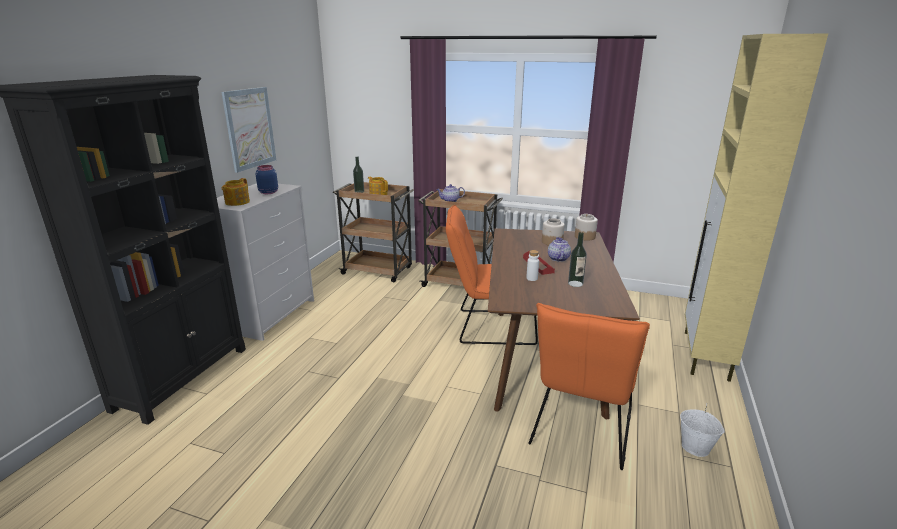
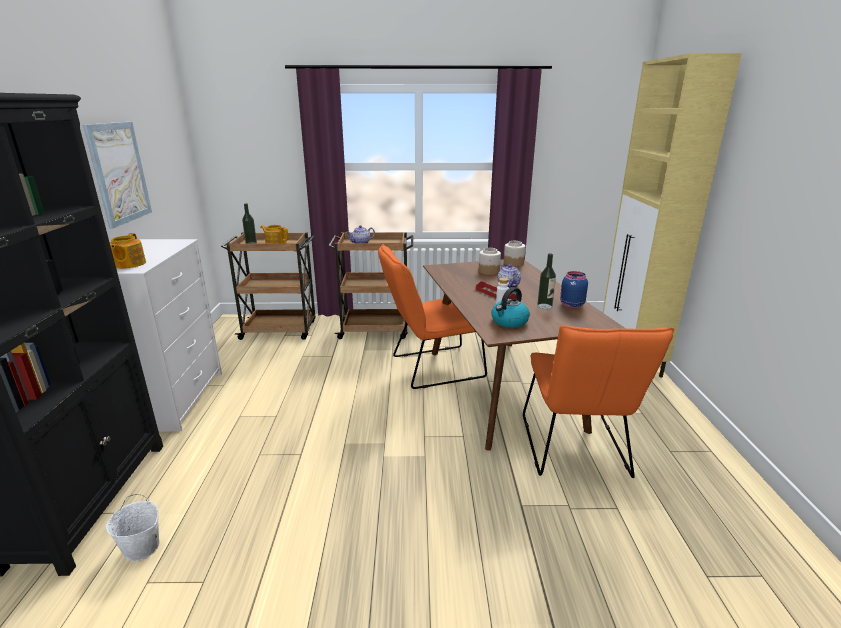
camera: 20 degrees left, 0 degrees up
blue jar [256,165,278,194] -> blue jar moved to [560,271,588,308]
white bucket [680,404,725,457] -> white bucket moved to [106,494,160,561]
none -> kettle [491,287,530,328]

